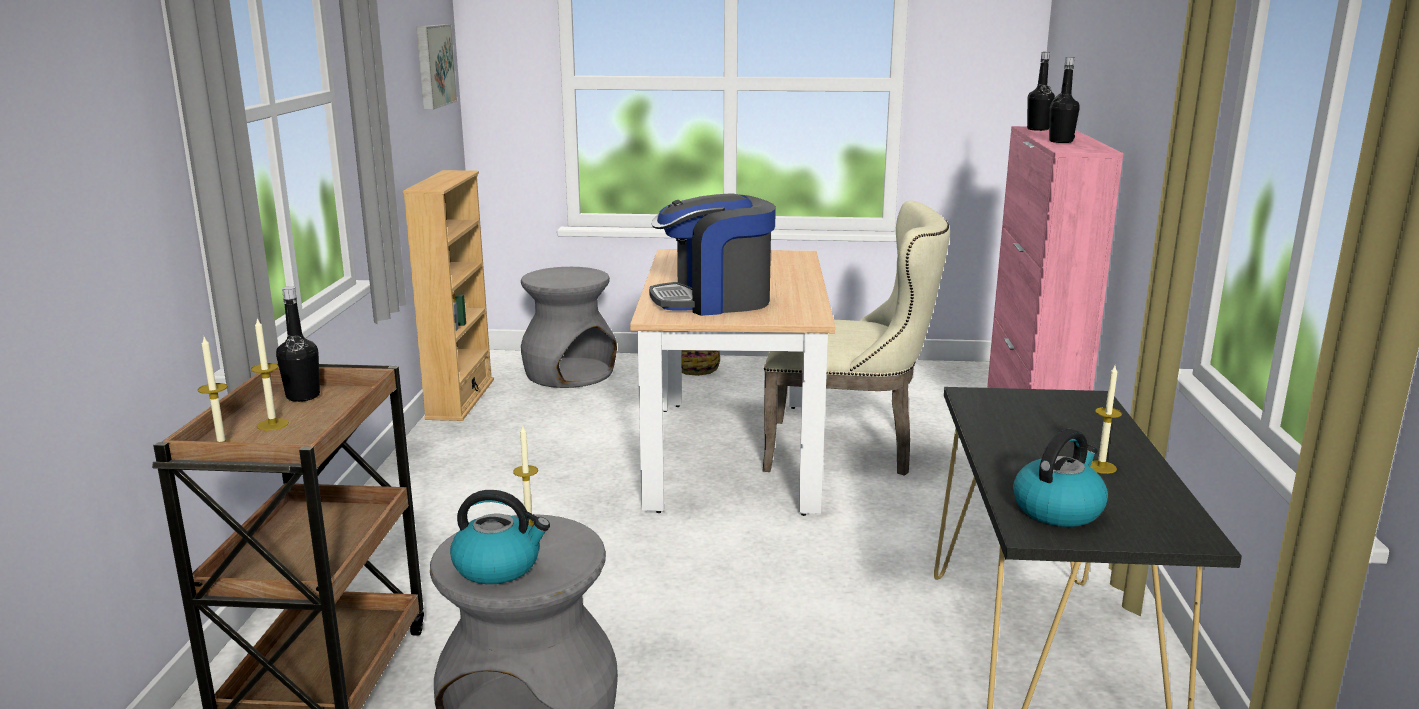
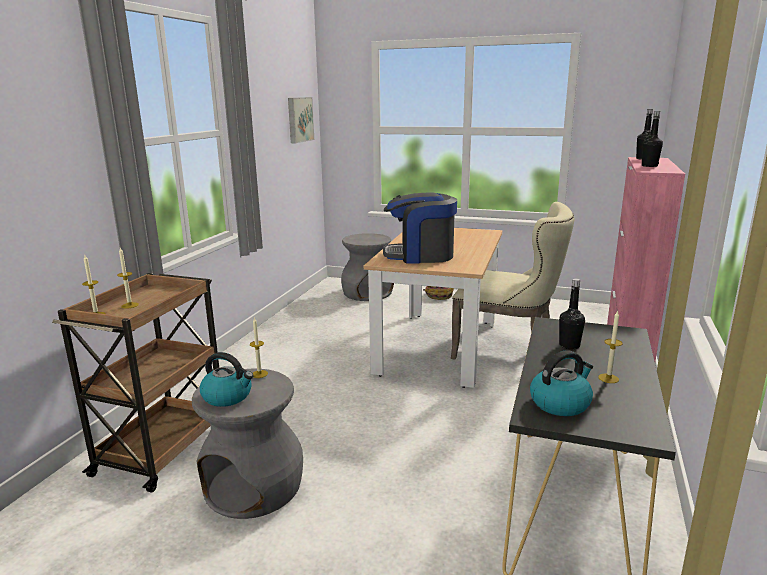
camera: 15 degrees right, 0 degrees up
black bottle [276,286,320,402] -> black bottle moved to [559,278,585,350]
beige bookcase [403,170,494,421] -> none

